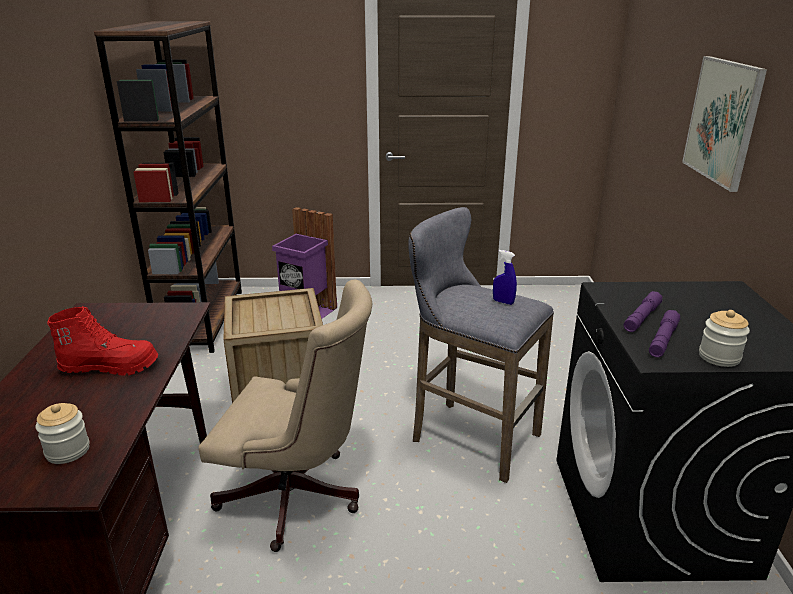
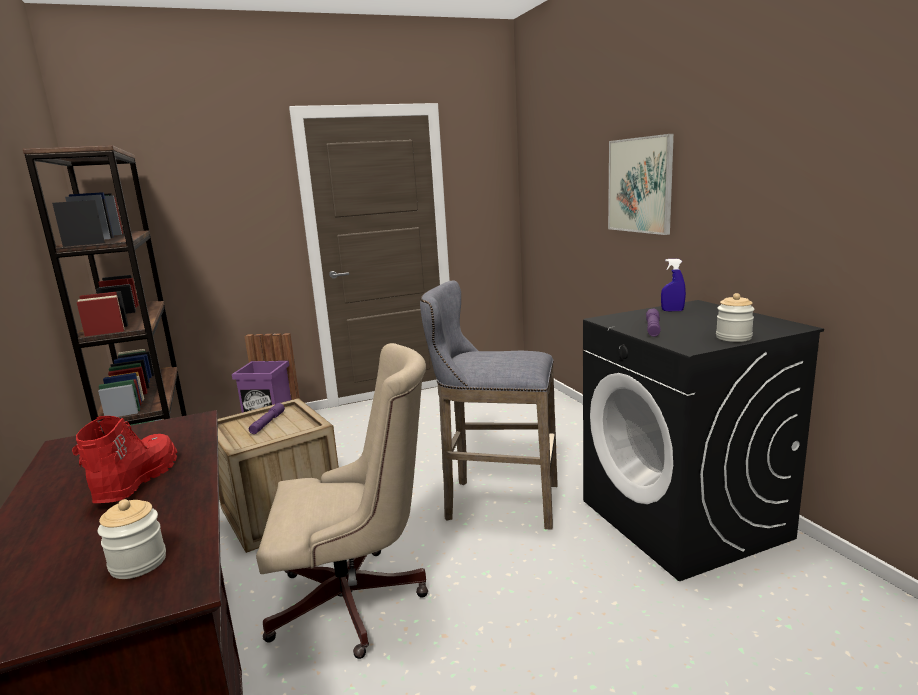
camera: 20 degrees left, 10 degrees down
red boot [47,306,158,376] -> red boot turned 60 degrees counterclockwise [72,416,177,503]
blue spray bottle [493,250,517,305] -> blue spray bottle moved to [661,259,686,311]
purple flashlight [649,310,680,357] -> purple flashlight moved to [249,403,285,434]

